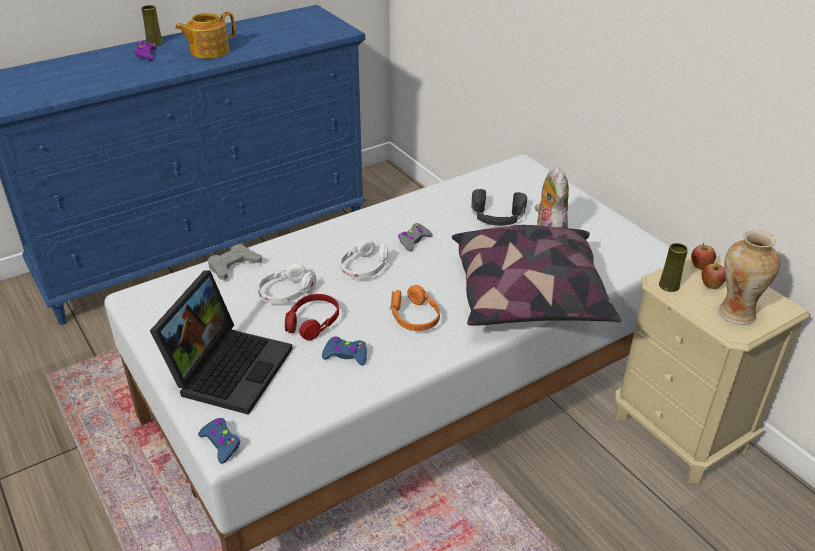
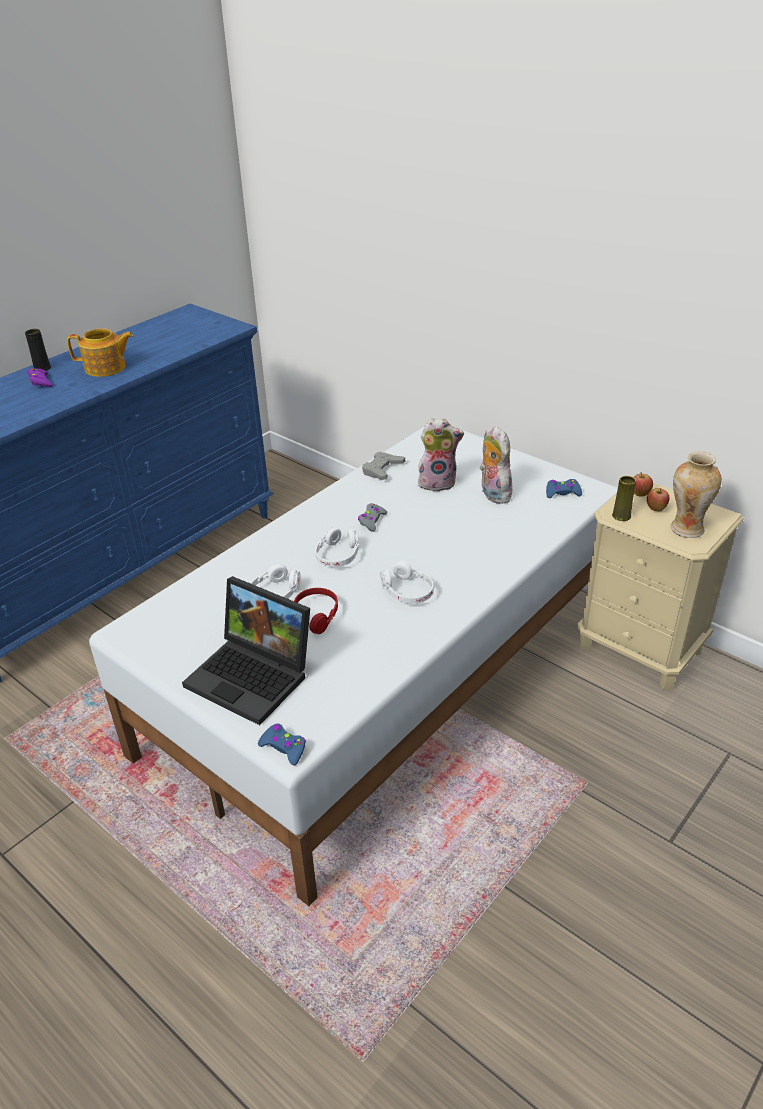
camera: 15 degrees left, 0 degrees up
yellow vase [141,5,163,46] -> black vase [25,329,51,371]
laptop [150,271,293,415] -> laptop turned 120 degrees clockwise [182,576,310,725]
teapot [175,12,236,59] -> teapot turned 135 degrees counterclockwise [67,328,133,377]
grey game controller [208,244,262,280] -> grey game controller moved to [362,452,405,480]
blue game controller [322,337,367,366] -> blue game controller moved to [546,479,582,498]
orange headphones [390,285,440,331] -> white headphones [380,561,434,604]
pillow [452,225,621,326] -> none
black headphones [471,189,527,226] -> plush toy [418,418,464,492]

